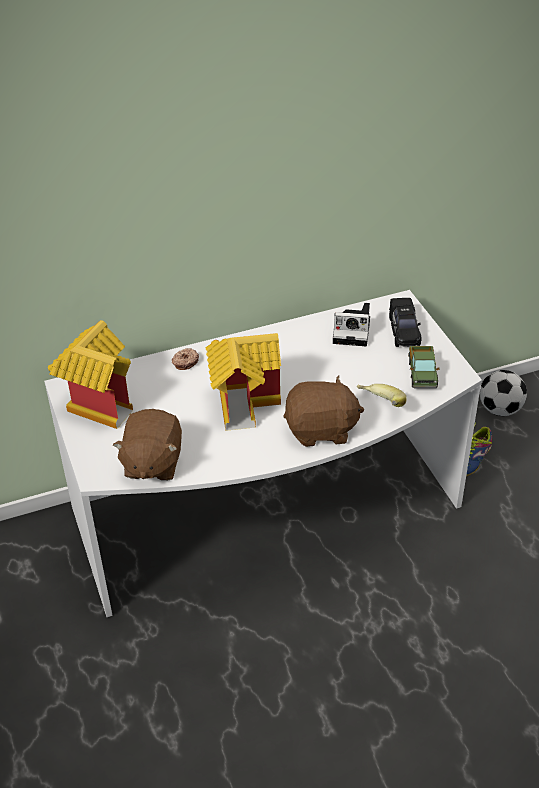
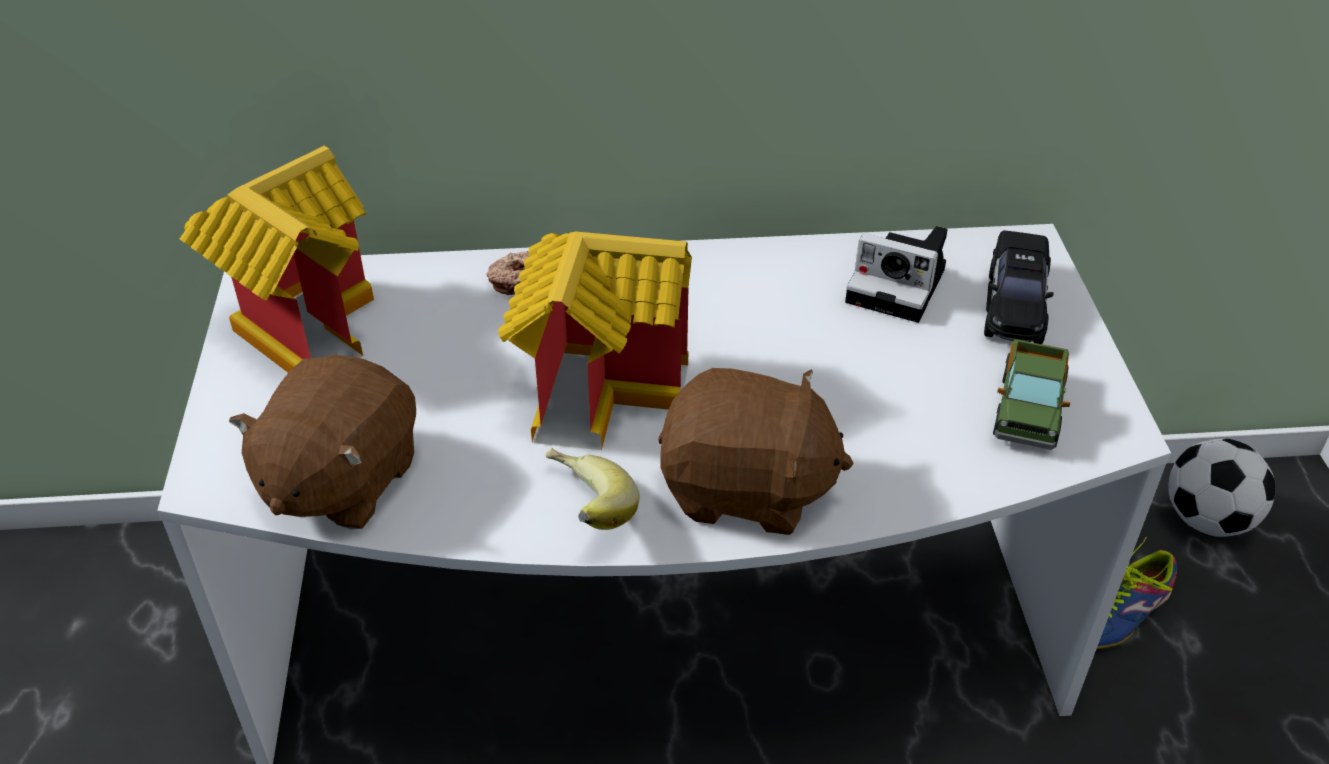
camera: 15 degrees right, 0 degrees up
banana [357,384,406,407] -> banana moved to [546,448,640,530]

